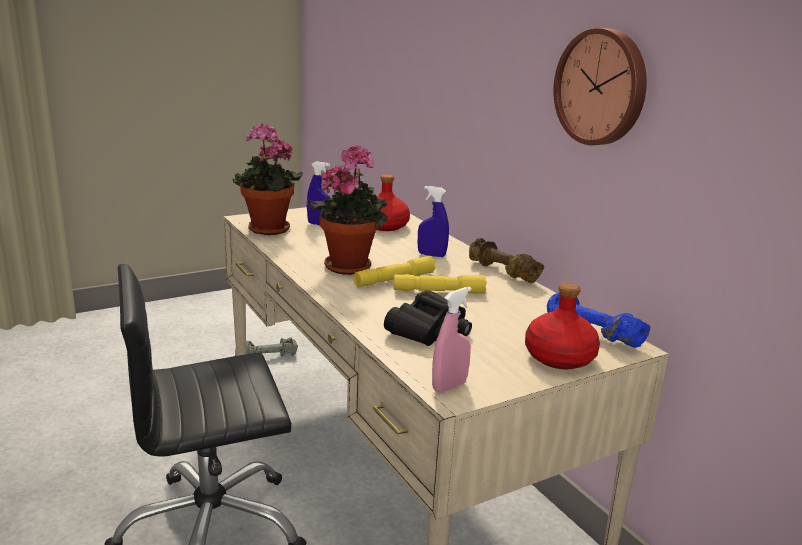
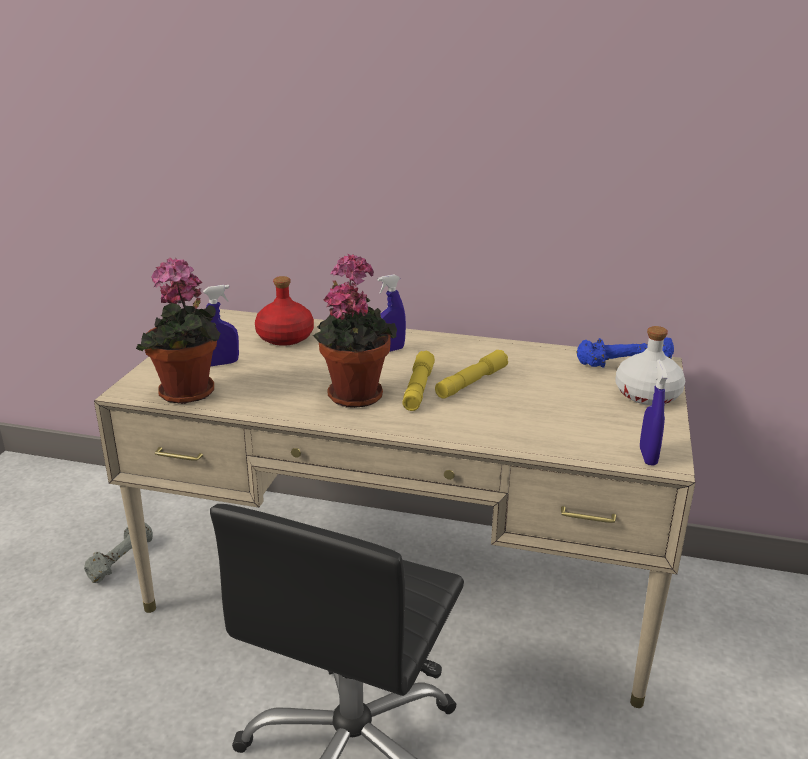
camera: 45 degrees left, 5 degrees up
black binoculars [384,290,472,346] -> none
pink spray bottle [432,287,472,393] -> blue spray bottle [640,360,668,466]
brown dumbbell [469,238,544,283] -> none
red bottle [525,282,600,369] -> white bottle [615,326,685,405]
wall clock [553,28,647,145] -> none

